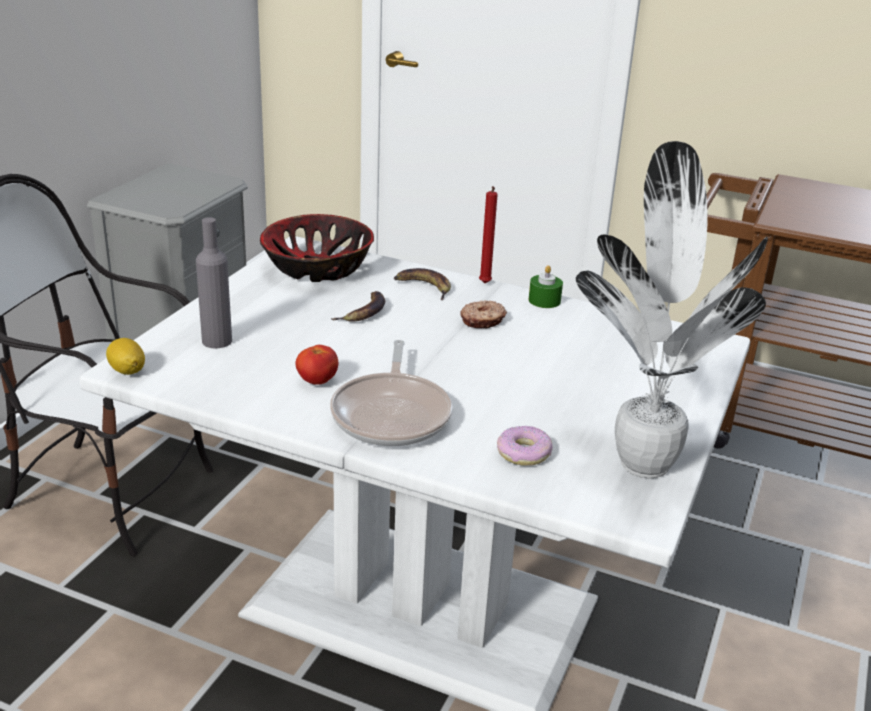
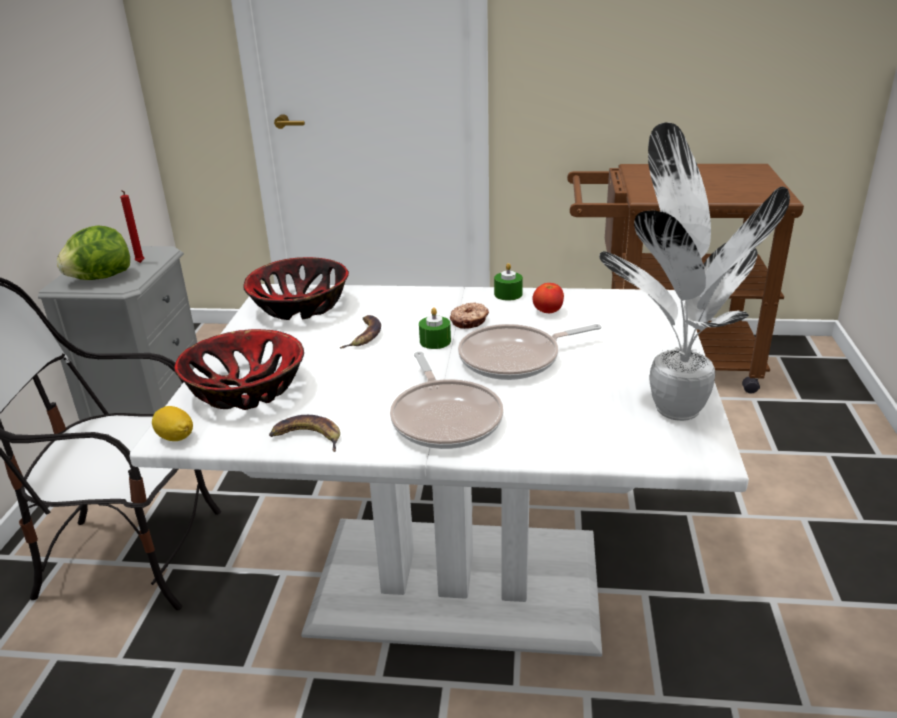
camera: 15 degrees left, 0 degrees up
grey bottle [196,217,232,348] -> bowl [174,329,304,410]
tomato [295,345,338,385] -> tomato moved to [532,283,564,313]
banana [394,268,451,300] -> banana moved to [269,415,340,452]
red candle [479,186,498,283] -> red candle moved to [120,190,145,263]
donut [497,426,552,466] -> none
none -> lettuce [57,225,130,280]
none -> green candle [419,307,451,349]
none -> frying pan [458,324,602,380]

